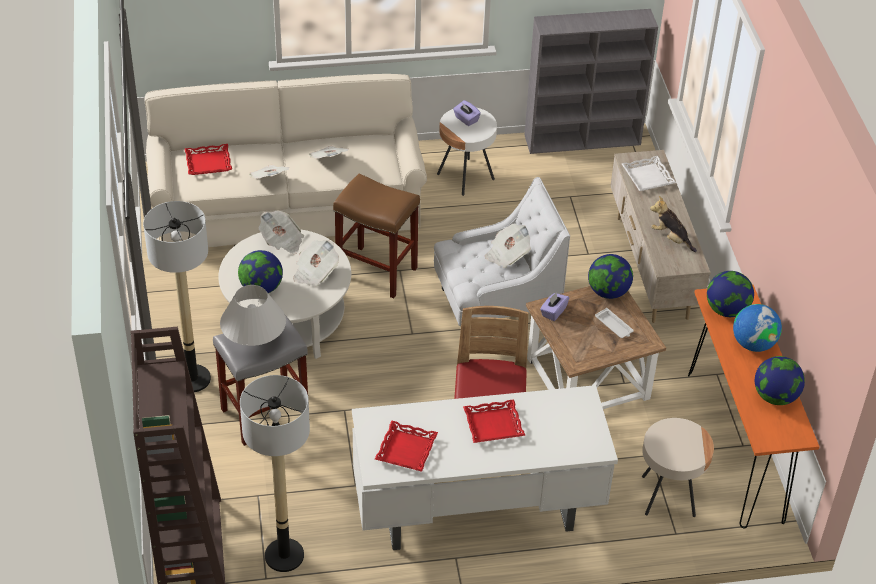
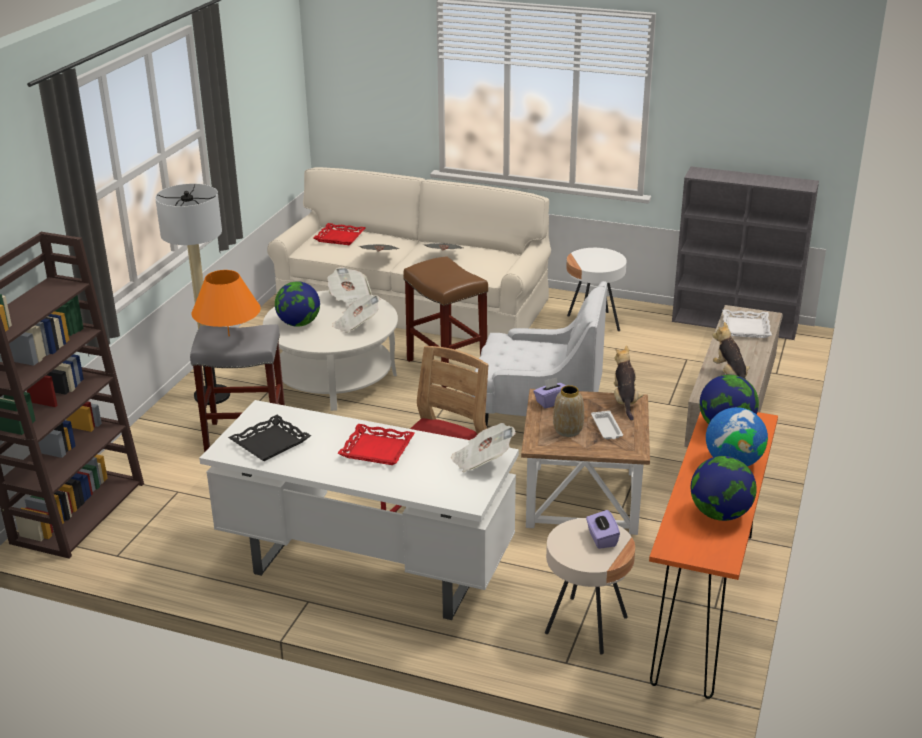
camera: 30 degrees right, 15 degrees down
white table lamp [220,285,286,346] -> orange table lamp [191,270,261,336]
floor lamp [240,375,310,572] -> none
red tray [375,421,438,472] -> black tray [228,415,311,461]
purple tissue box [453,100,481,126] -> purple tissue box moved to [586,510,620,549]
newspaper [485,223,531,268] -> newspaper moved to [451,423,516,473]
globe [588,254,633,299] -> plush toy [614,345,643,421]
none -> vase [553,385,584,437]

